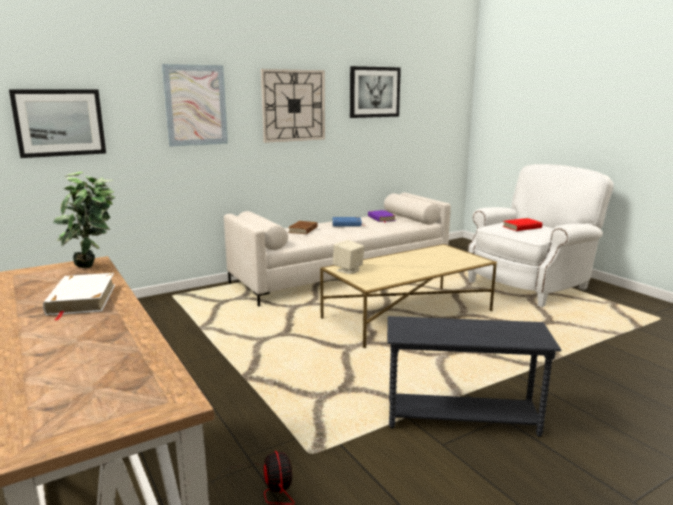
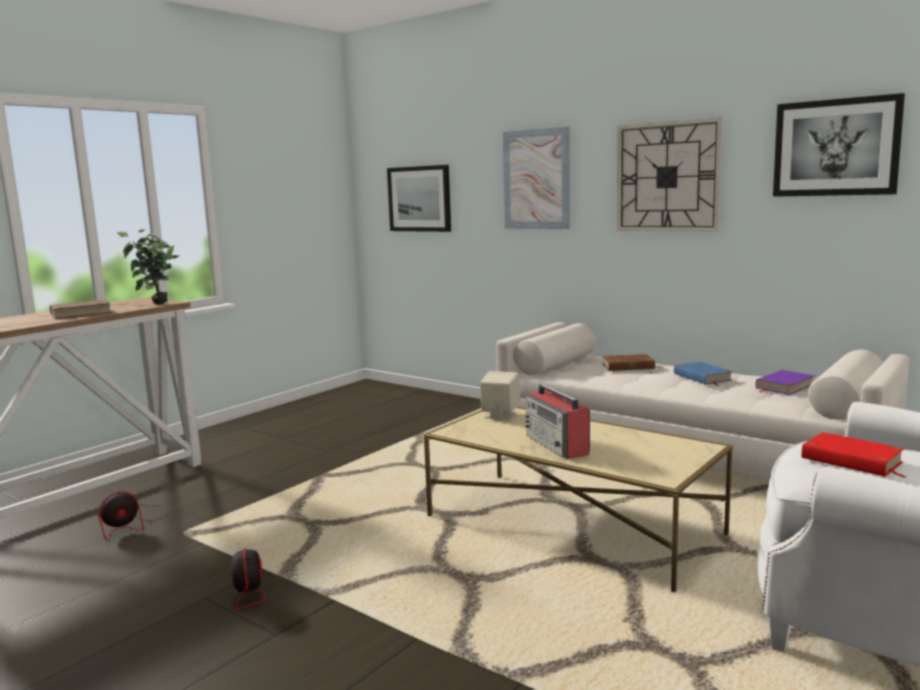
camera: 70 degrees right, 5 degrees down
white book [43,273,115,321] -> brown book [41,299,112,319]
grey side table [387,316,561,437] -> fan [231,548,333,628]
none -> radio [525,384,590,459]

